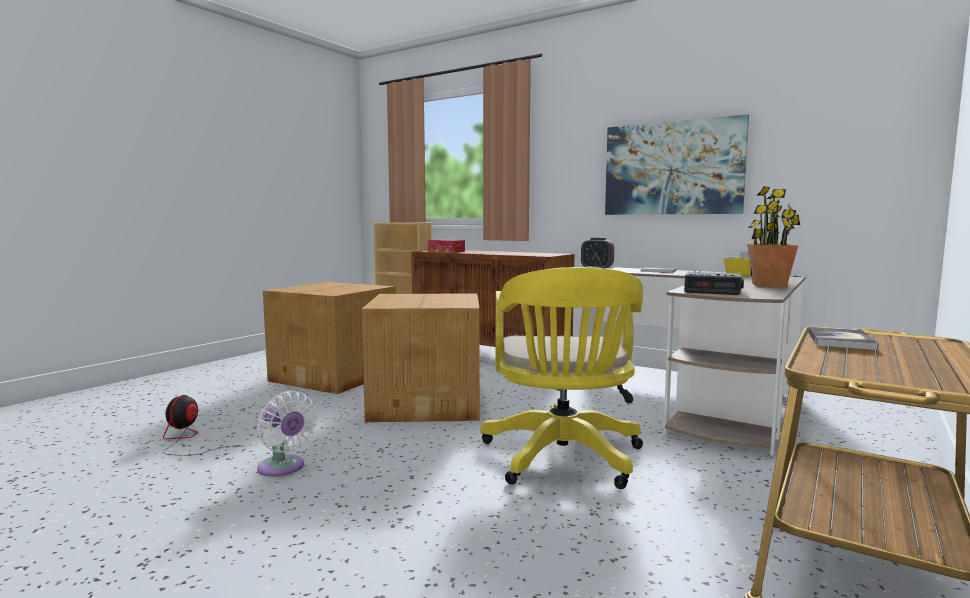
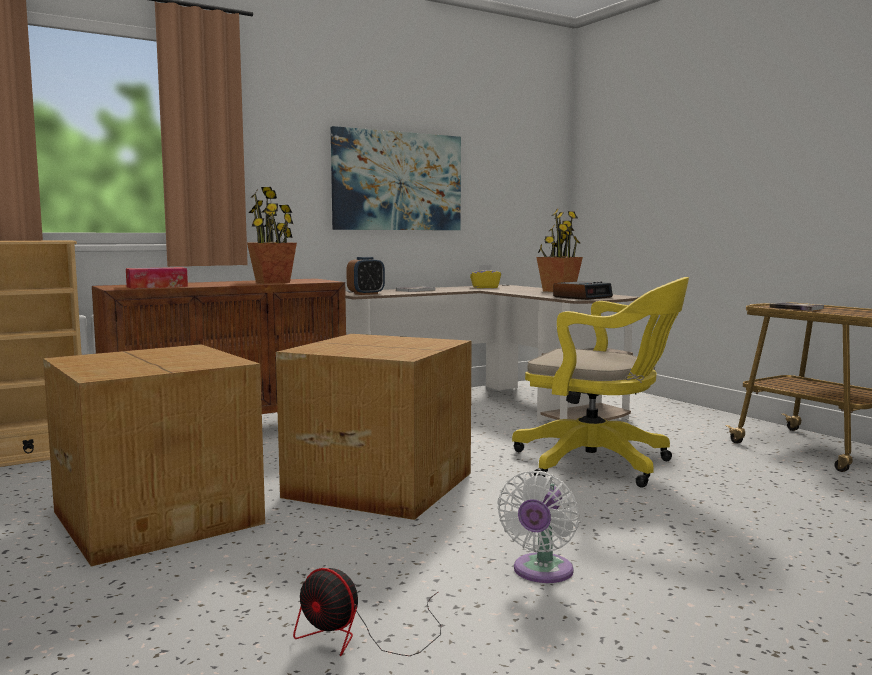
camera: 65 degrees left, 0 degrees up
white fan [257,391,317,477] -> white fan turned 135 degrees clockwise [497,471,580,583]
none -> potted plant [247,187,297,284]

